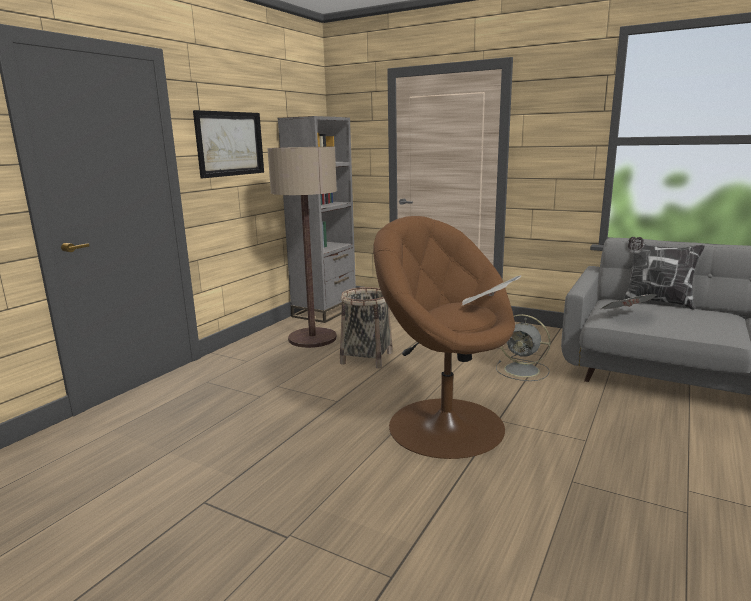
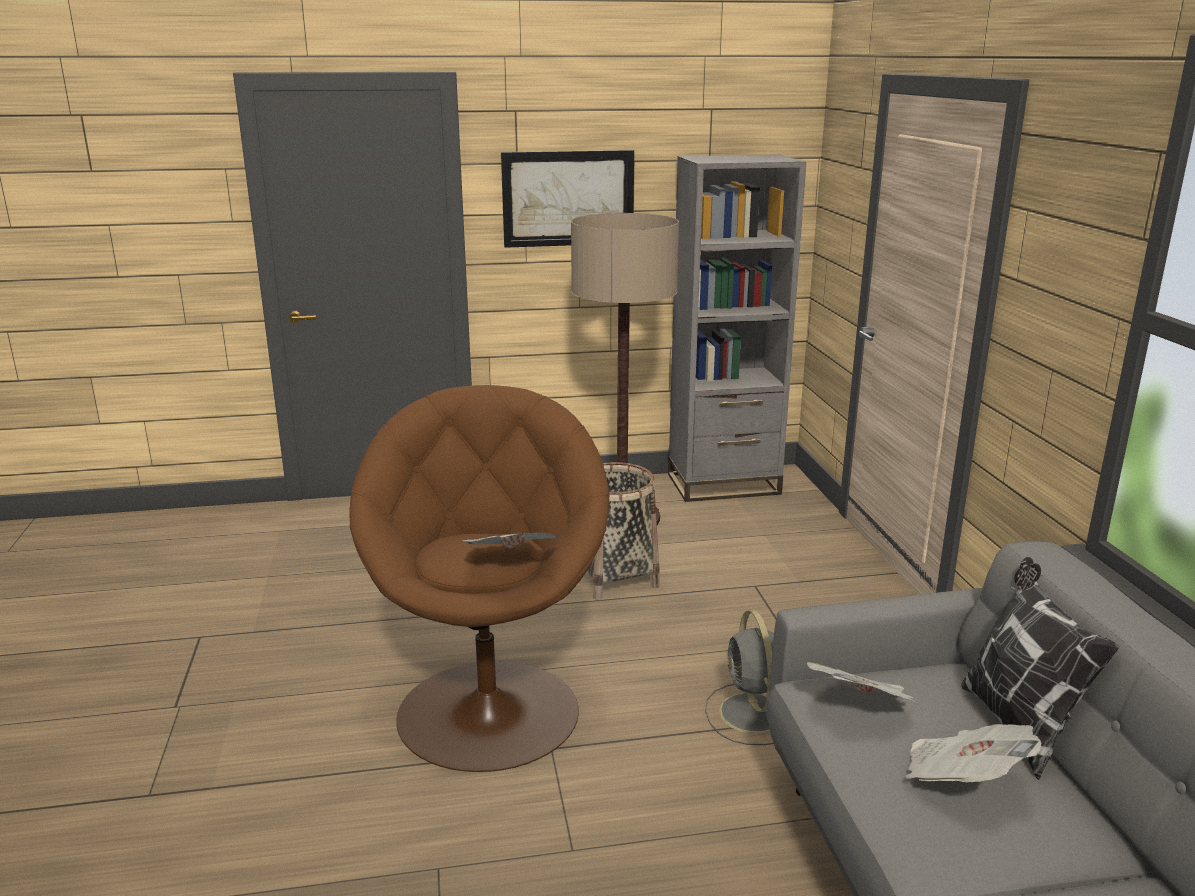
camera: 50 degrees right, 5 degrees up
none -> newspaper [906,724,1041,782]

